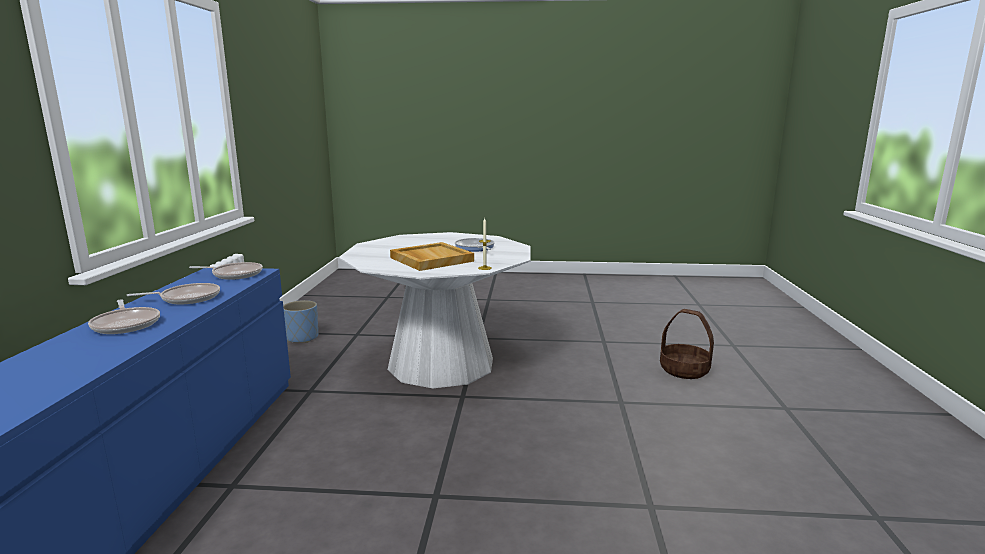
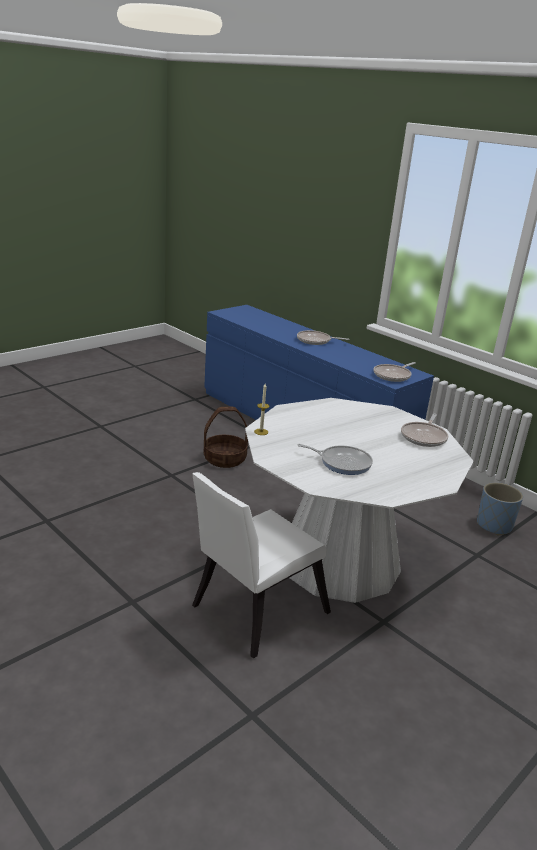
camera: 130 degrees right, 10 degrees up
frying pan [127,283,220,304] -> frying pan moved to [401,414,448,447]
beige tray [390,242,474,271] -> none
basket [660,309,714,379] -> basket moved to [204,407,248,468]
none -> white chair [192,472,331,658]

